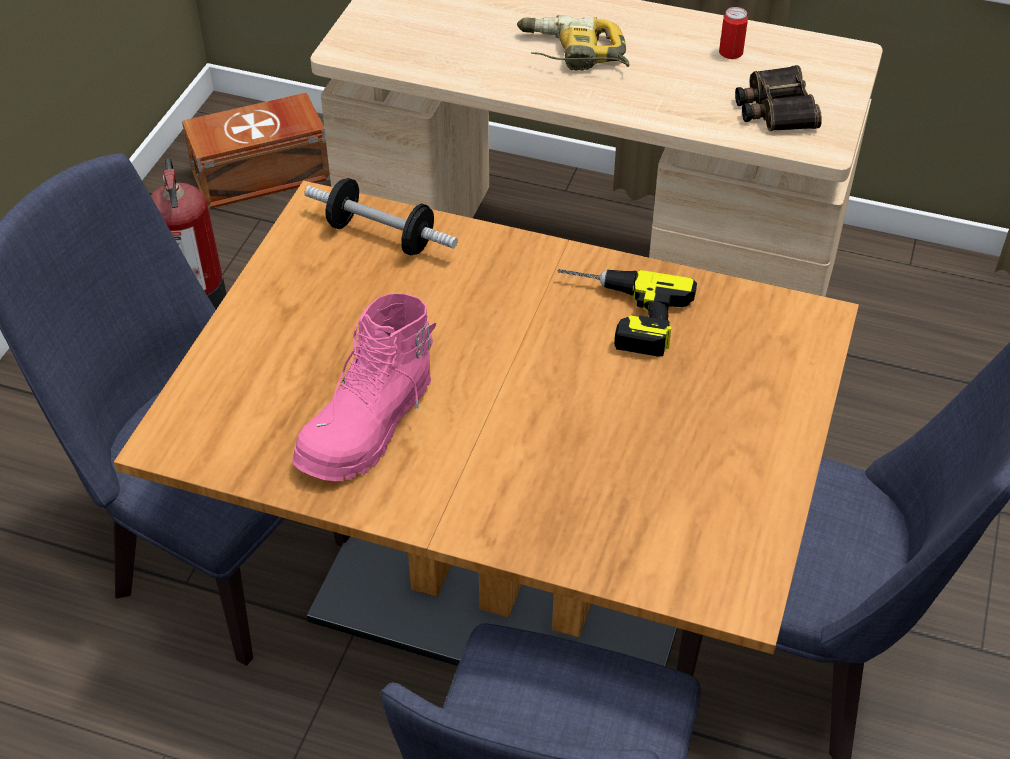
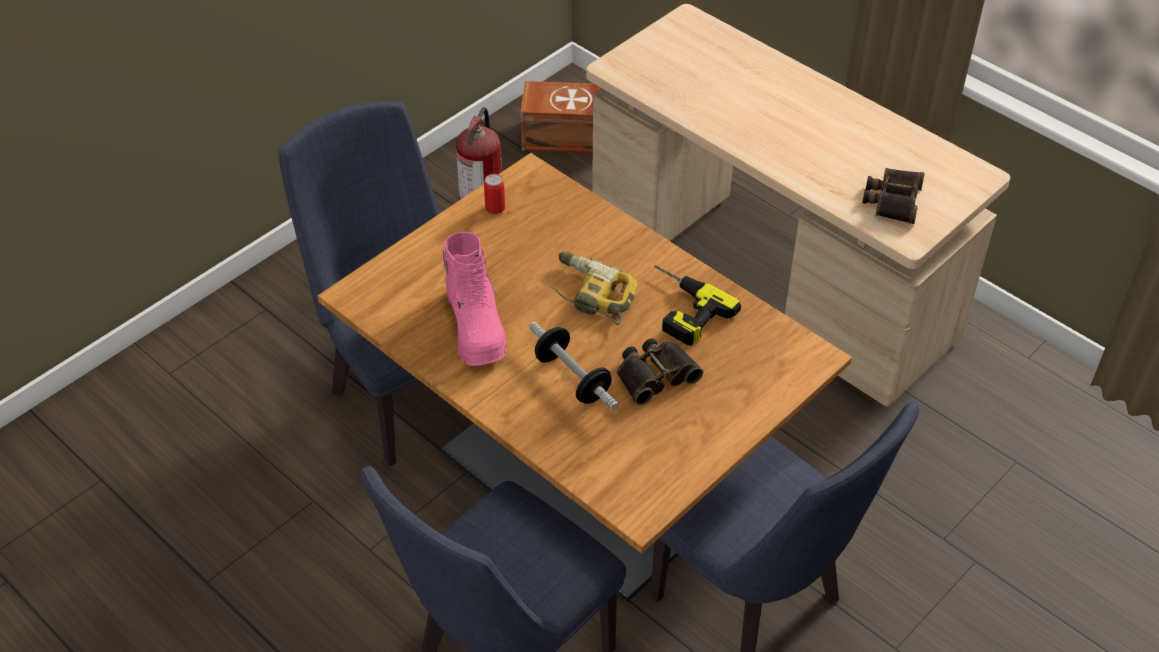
camera: 25 degrees right, 0 degrees up
pink boot [292,293,436,481] -> pink boot turned 75 degrees counterclockwise [442,232,507,366]
dumbbell [304,178,458,255] -> dumbbell moved to [529,322,619,410]
power drill [517,15,630,70] -> power drill moved to [550,251,637,325]
can [719,7,748,59] -> can moved to [484,174,505,214]
none -> binoculars [617,338,703,406]

